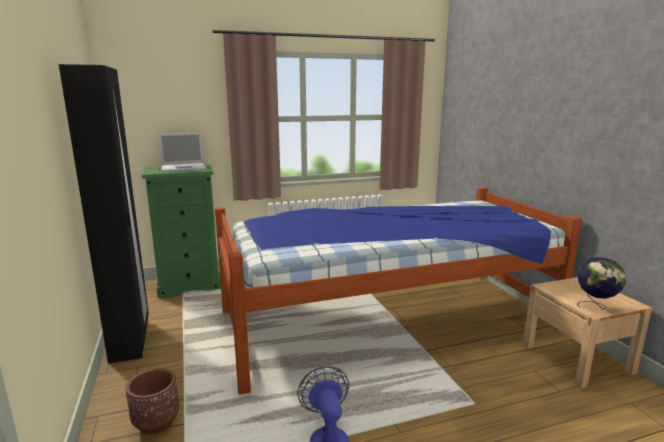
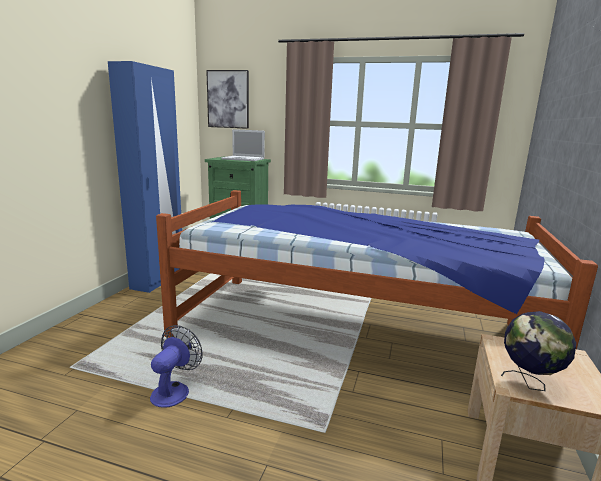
camera: 35 degrees right, 0 degrees up
black wardrobe [59,64,149,364] -> blue wardrobe [108,61,182,293]
brown planter [126,368,179,434] -> none
none -> picture [206,70,249,129]

